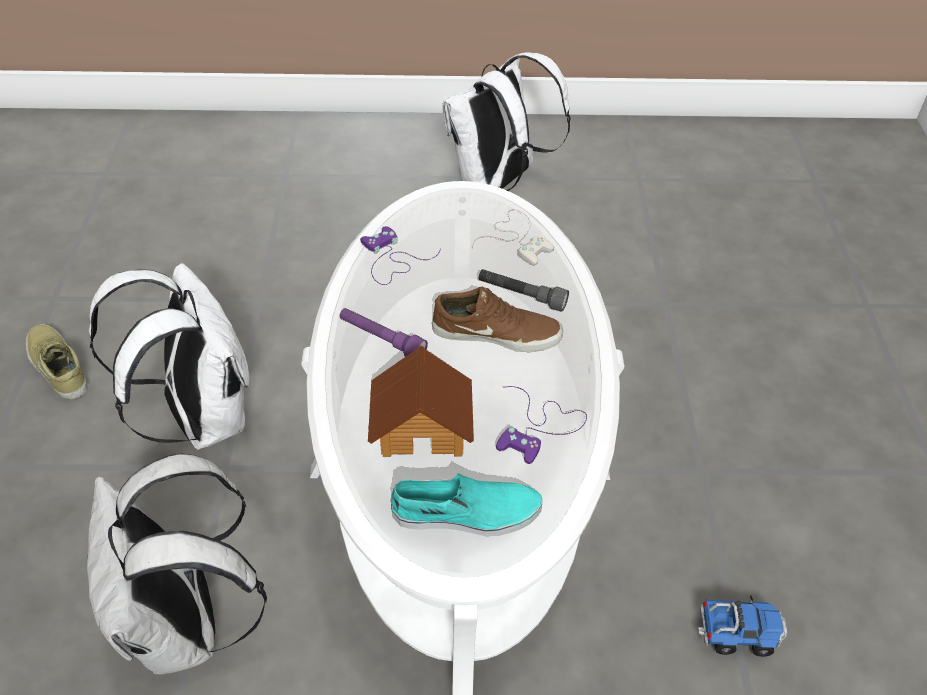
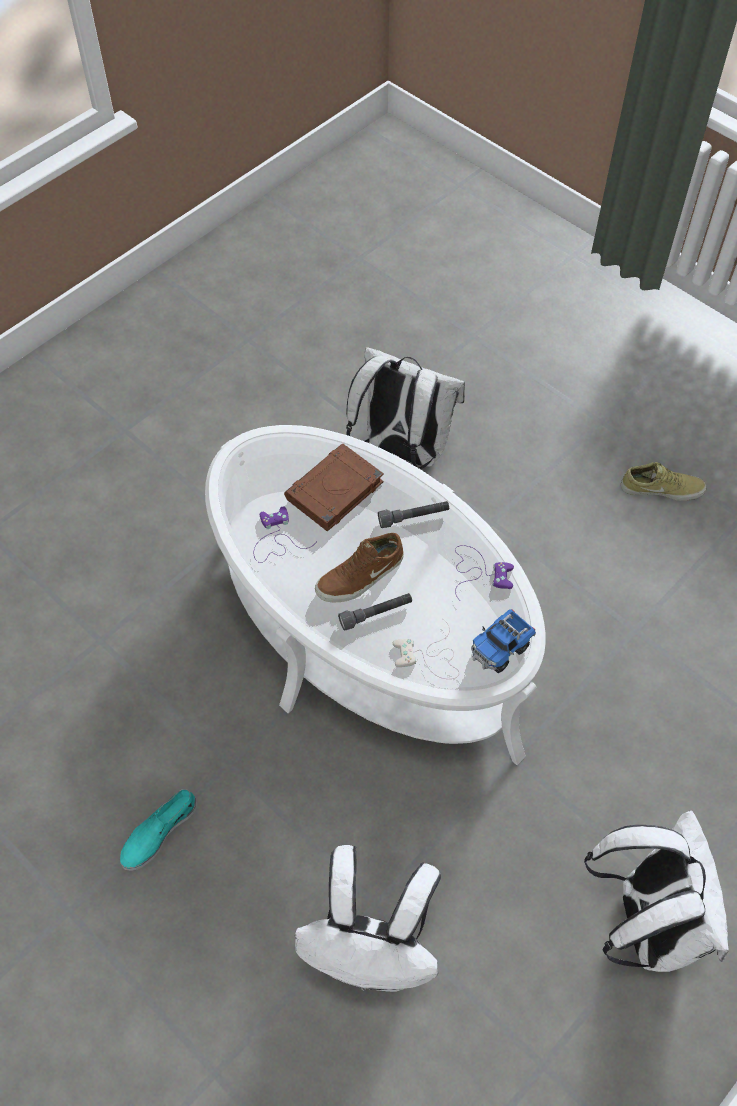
camera: 135 degrees right, 10 degrees up
white backpack [89,263,250,450] -> white backpack moved to [295,845,441,992]
purple flashlight [340,308,428,357] -> grey flashlight [378,501,449,528]
toy house [368,345,474,457] -> brown book [284,444,384,532]
turquoise shoe [391,473,543,536] -> turquoise shoe moved to [120,789,197,871]
toy truck [698,595,787,657] -> toy truck moved to [471,609,536,673]

